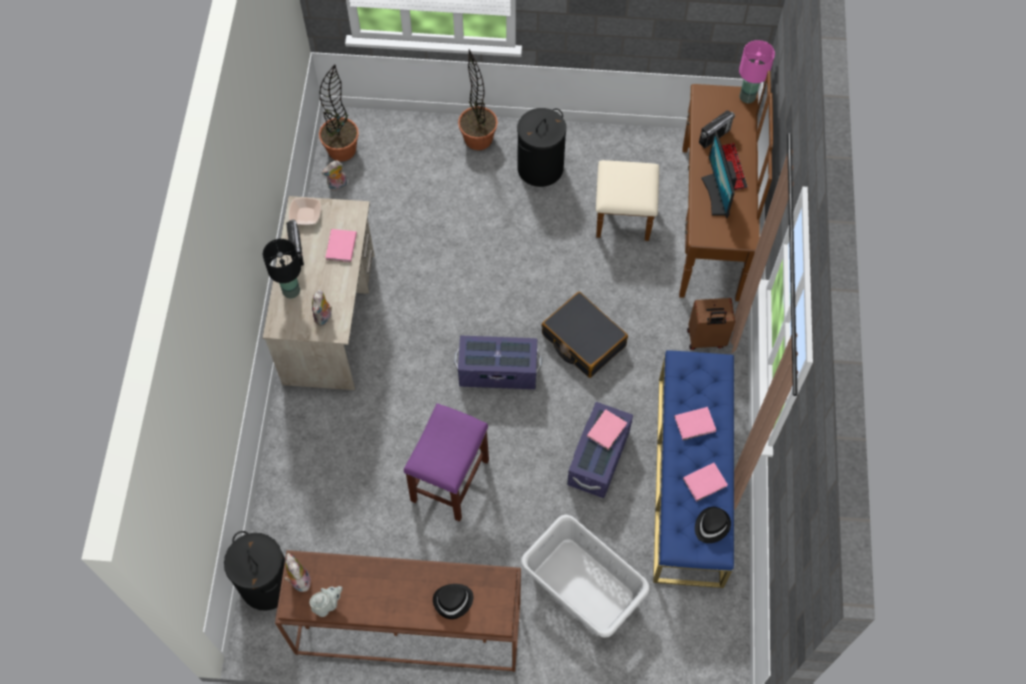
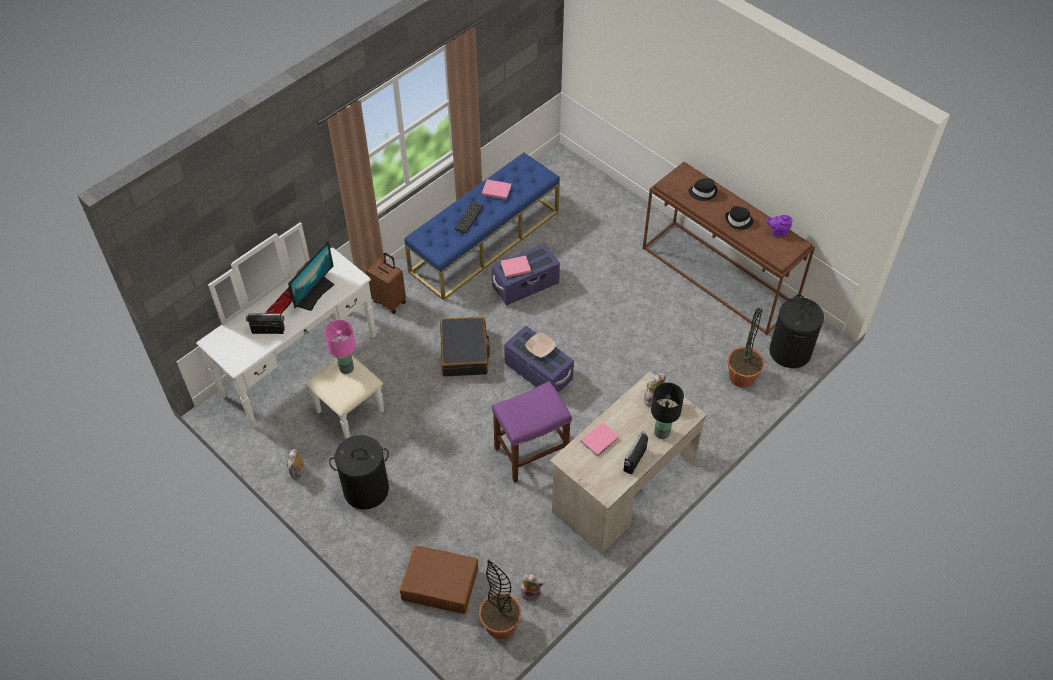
camera: 140 degrees left, 10 degrees down
plush toy [284,553,312,592] -> plush toy moved to [287,449,305,480]
bowl [289,198,321,225] -> bowl moved to [525,333,556,358]
grey teapot [309,586,342,617] -> purple teapot [766,215,792,237]
purple stool [404,403,489,522] -> purple stool moved to [492,381,572,483]
potted plant [458,49,498,150] -> potted plant moved to [727,308,764,388]
grey laundry basket [520,515,650,638] -> none
brown dresser [596,71,773,301] -> white dresser [196,222,384,439]
pink book [674,407,716,440] -> keyboard [455,201,484,233]
black hat [695,507,731,543] -> black hat moved to [725,206,754,230]
pink table lamp [739,40,775,103] -> pink table lamp moved to [325,320,356,374]
none -> brown suitcase [400,545,478,614]

